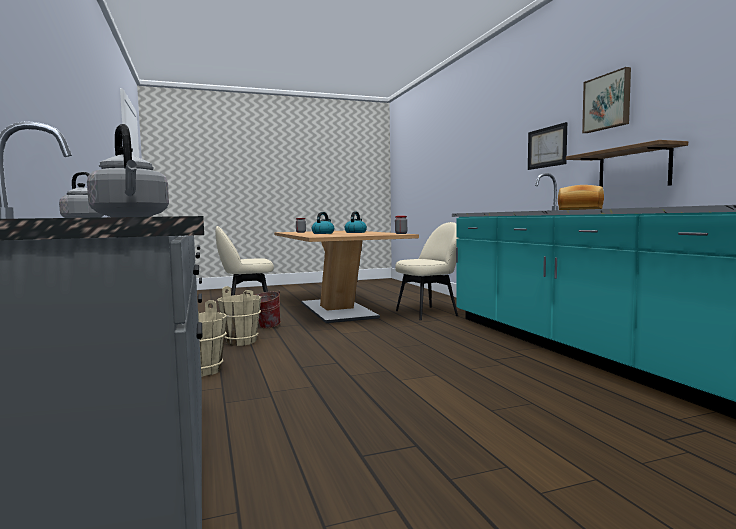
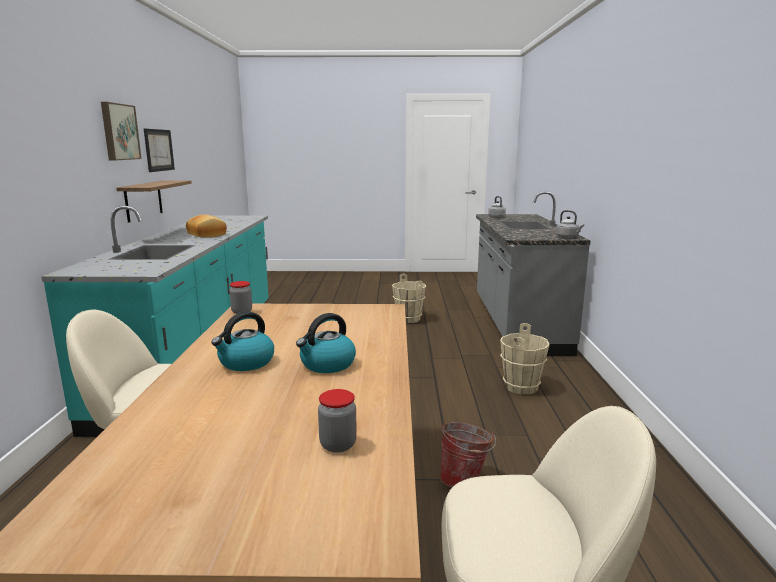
camera: 160 degrees left, 10 degrees up
beige bucket [217,286,261,346] -> beige bucket moved to [392,274,426,323]
picture [528,122,567,170] -> picture moved to [144,129,175,172]

